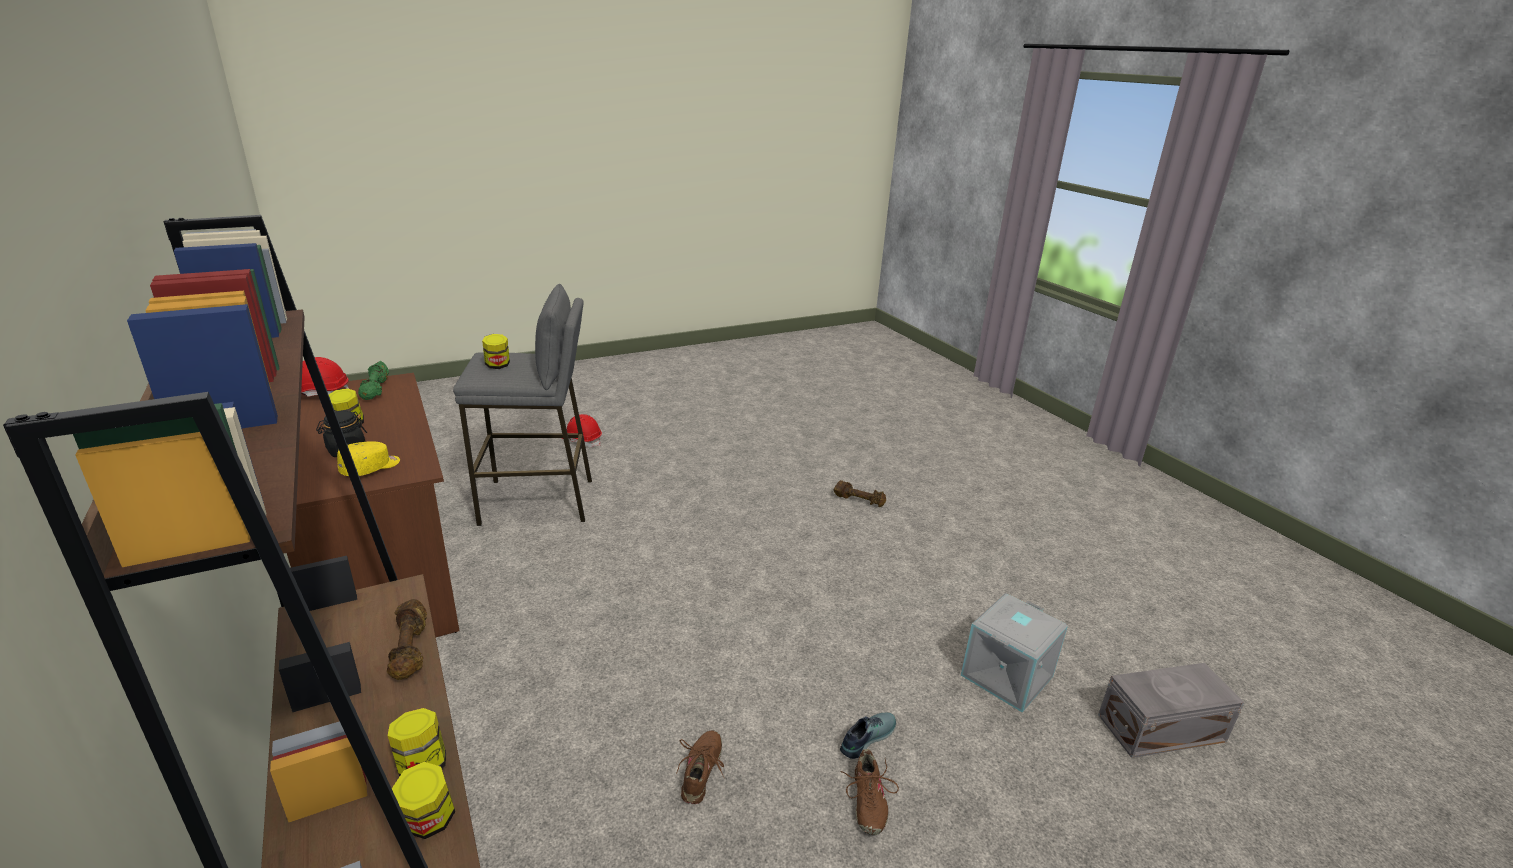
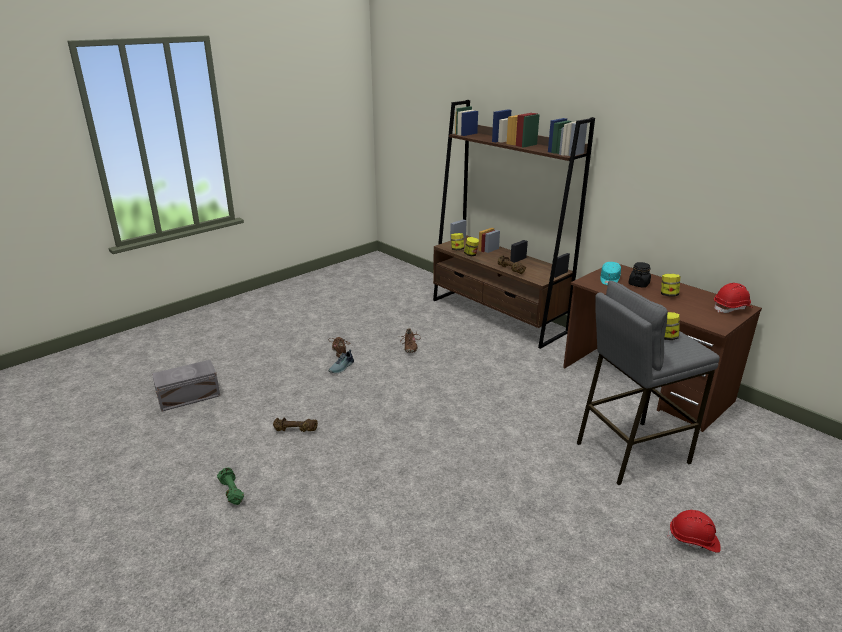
camera: 165 degrees right, 0 degrees up
yellow cap [337,441,400,476] -> turquoise cap [600,262,621,285]
green dumbbell [358,361,389,400] -> green dumbbell moved to [217,468,244,505]
brown dumbbell [833,480,886,507] -> brown dumbbell moved to [273,417,318,432]
grey storage box [961,593,1068,712] -> none

